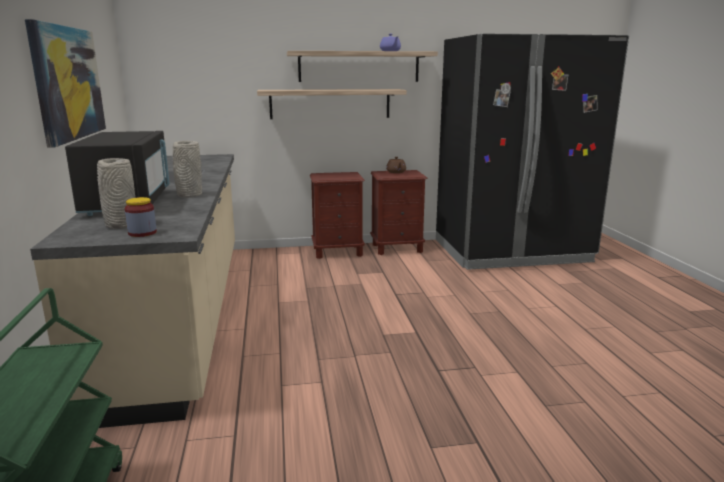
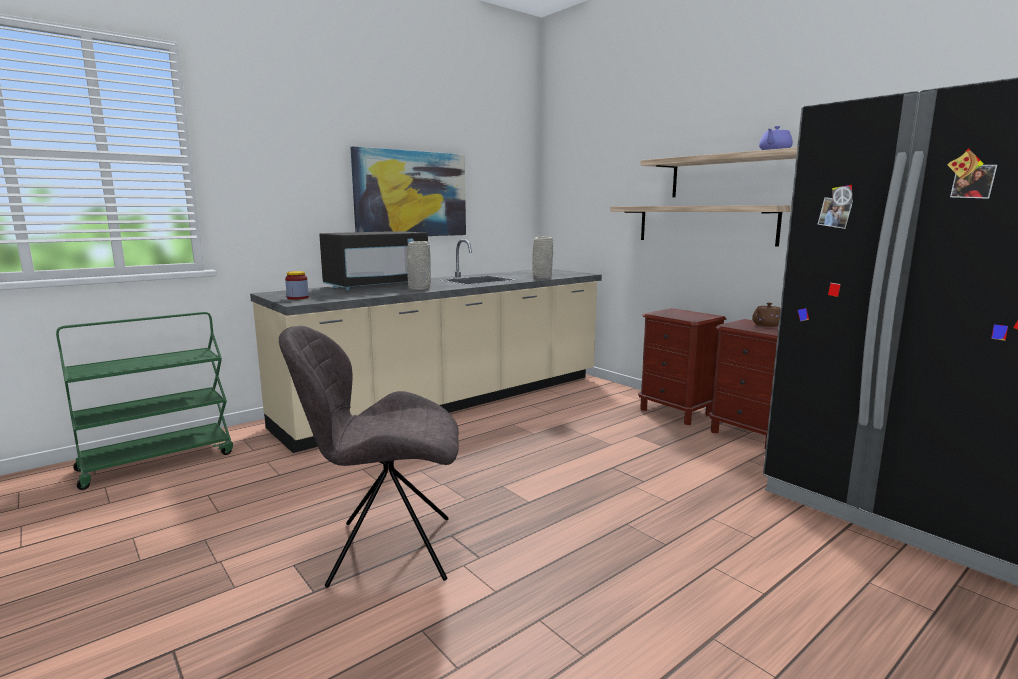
camera: 60 degrees right, 5 degrees down
grey vase [97,158,135,229] -> grey vase moved to [532,237,553,279]
none -> grey chair [279,326,459,587]

